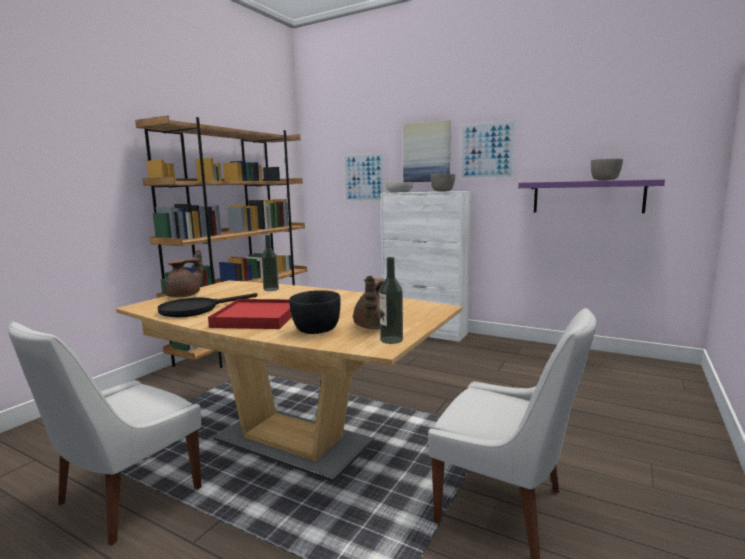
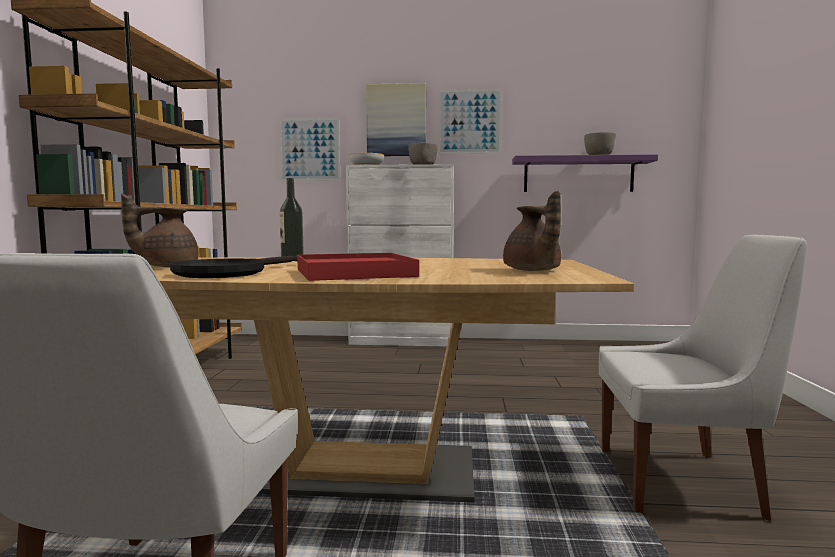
camera: 25 degrees left, 5 degrees down
brown teapot [165,250,203,297] -> brown teapot turned 135 degrees counterclockwise [121,193,199,267]
black bowl [289,290,340,334] -> none
bottle [379,257,403,344] -> none

